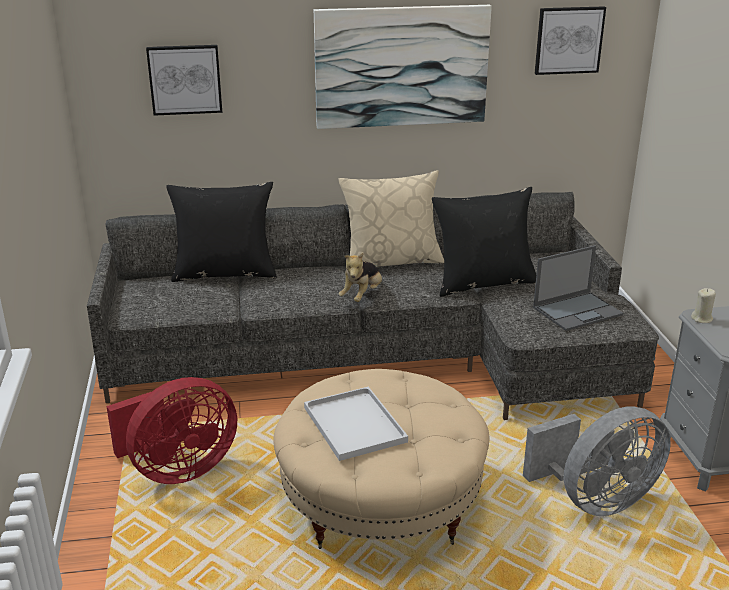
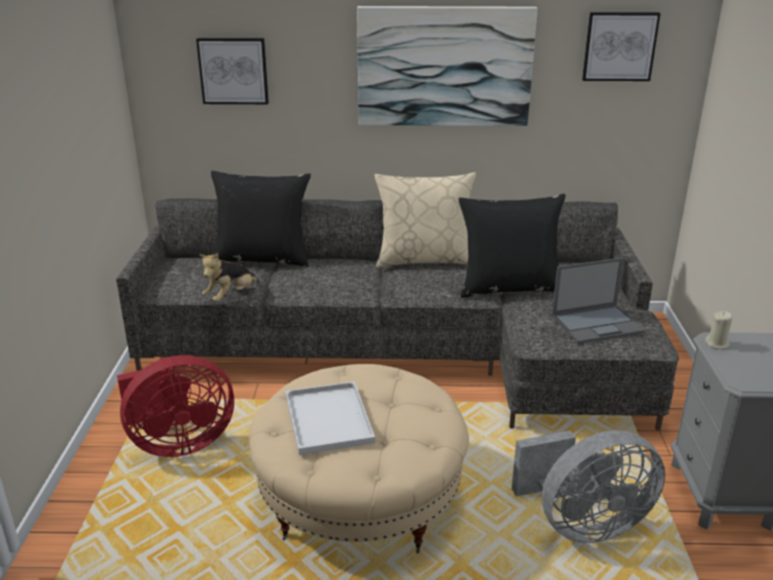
camera: 10 degrees right, 0 degrees up
plush toy [339,253,382,302] -> plush toy moved to [199,253,259,302]

